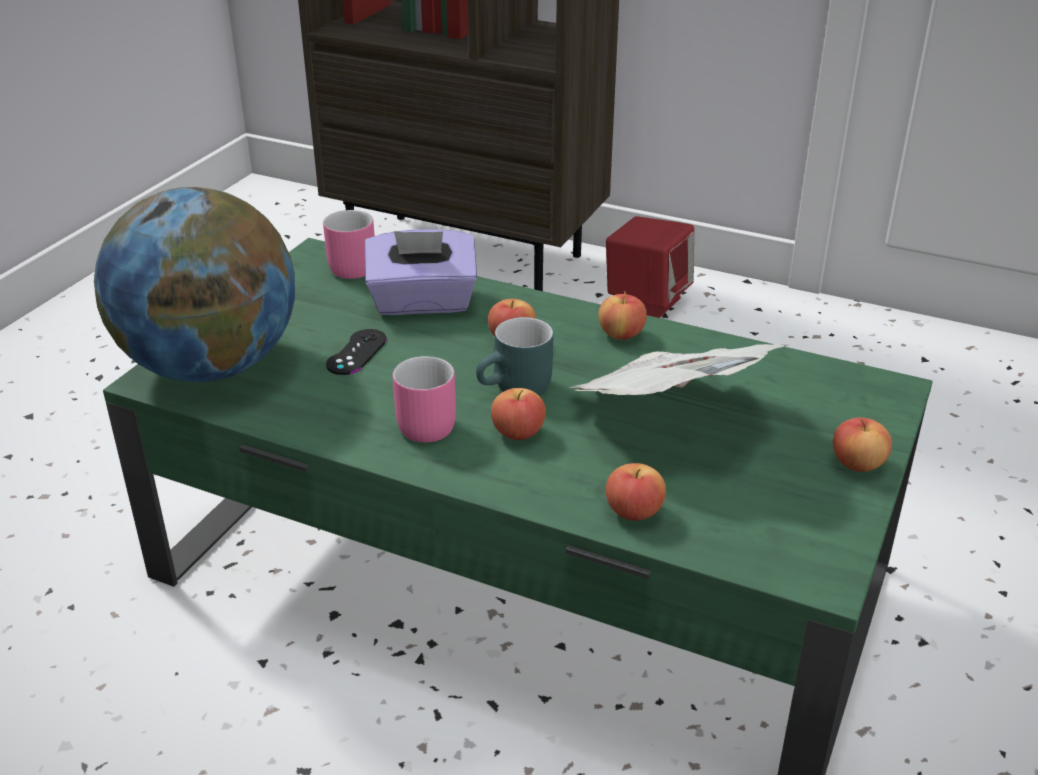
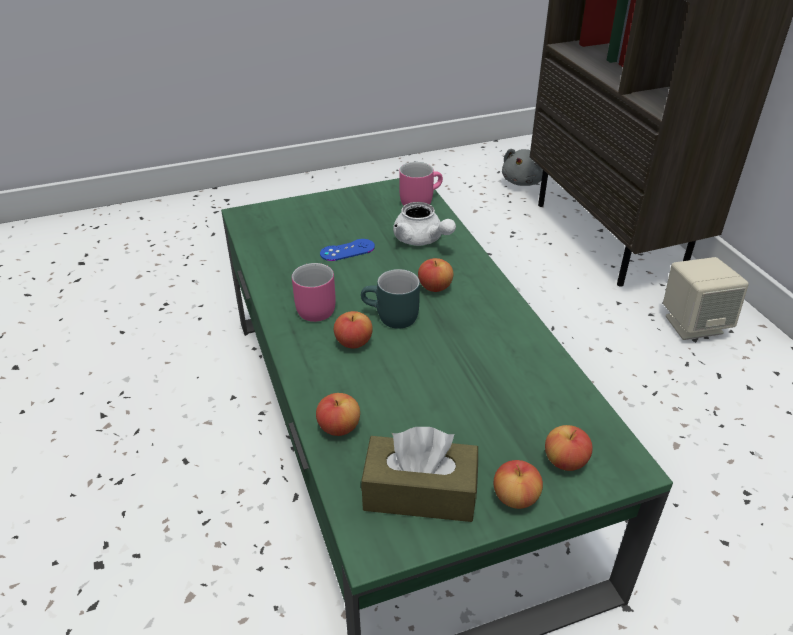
camera: 45 degrees right, 5 degrees up
globe [94,187,295,382] -> none
black game controller [326,329,387,375] -> blue game controller [320,239,375,261]
purple tissue box [365,229,477,315] -> white teapot [393,202,456,246]
newspaper [569,344,789,395] -> none
apple [598,291,647,340] -> apple moved to [545,425,593,471]
red speaker [606,216,694,318] -> beige speaker [663,257,749,340]
none -> brown tissue box [361,427,478,522]
none -> grey plush toy [502,149,543,186]

